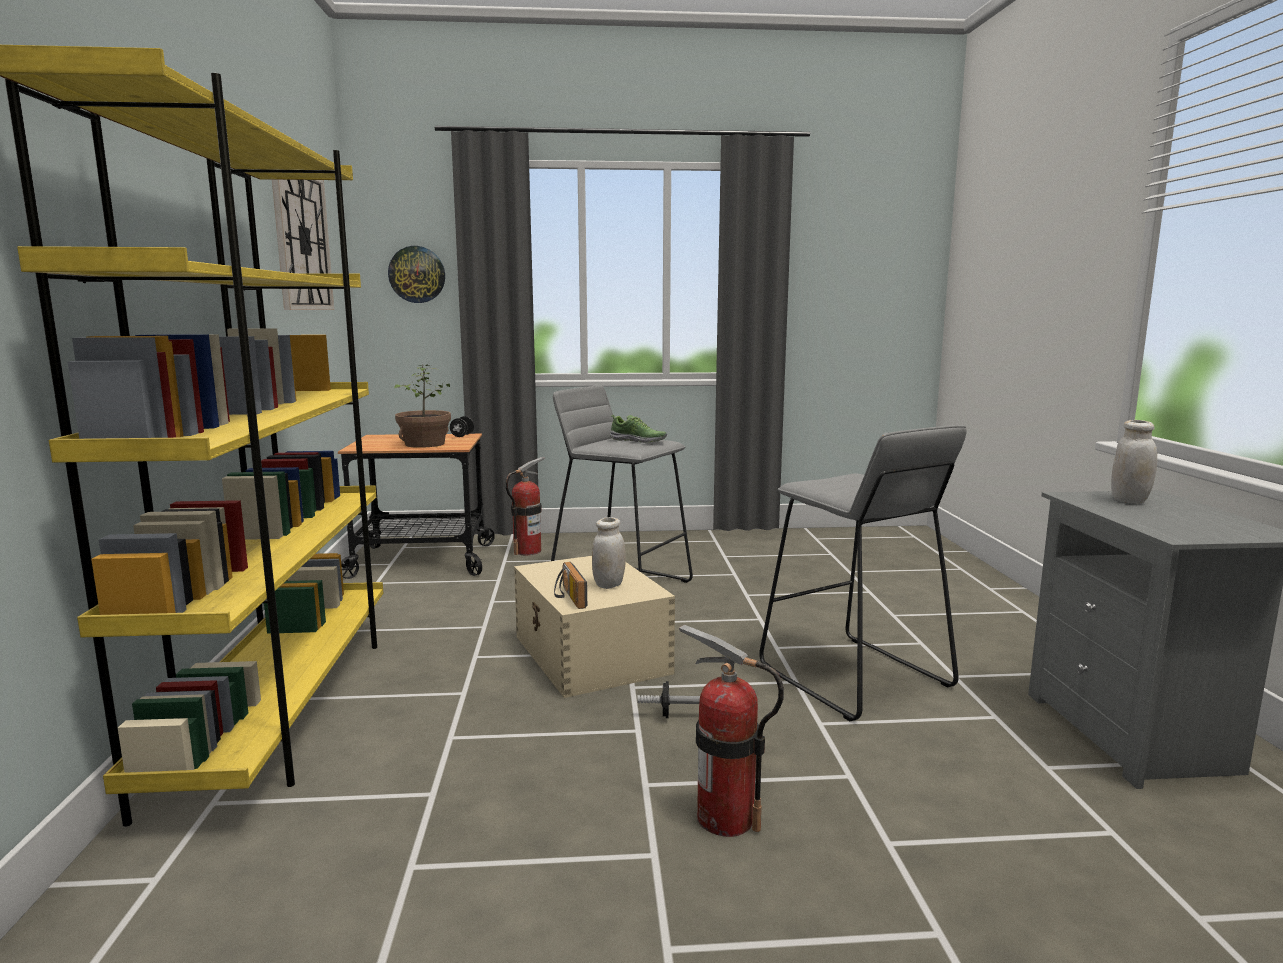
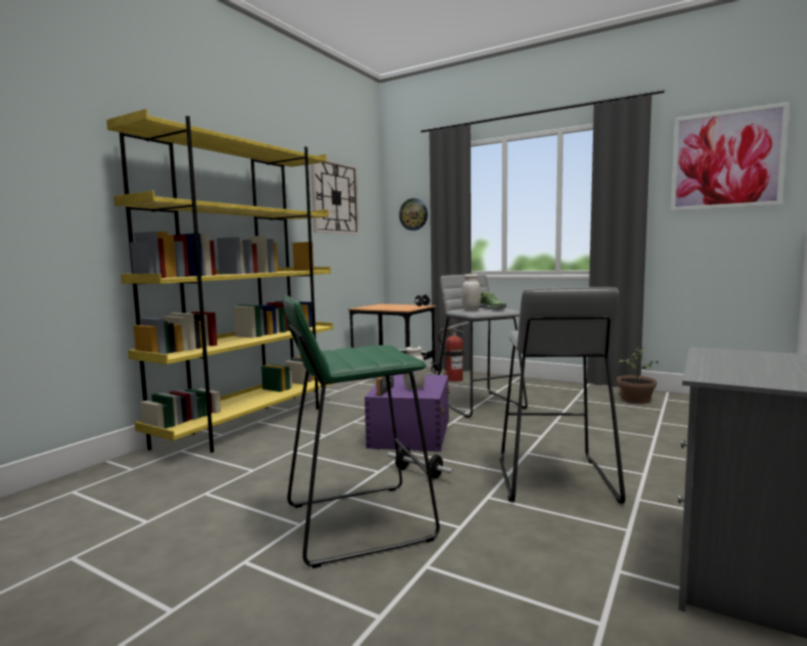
camera: 35 degrees right, 5 degrees down
potted plant [395,364,451,448] -> potted plant moved to [617,347,658,404]
beige storage box [514,556,675,698] -> purple storage box [364,374,450,452]
fire extinguisher [679,625,784,837] -> green stool [282,295,440,568]
white jar [1111,420,1157,504] -> white jar moved to [462,274,481,311]
none -> picture [670,102,789,211]

